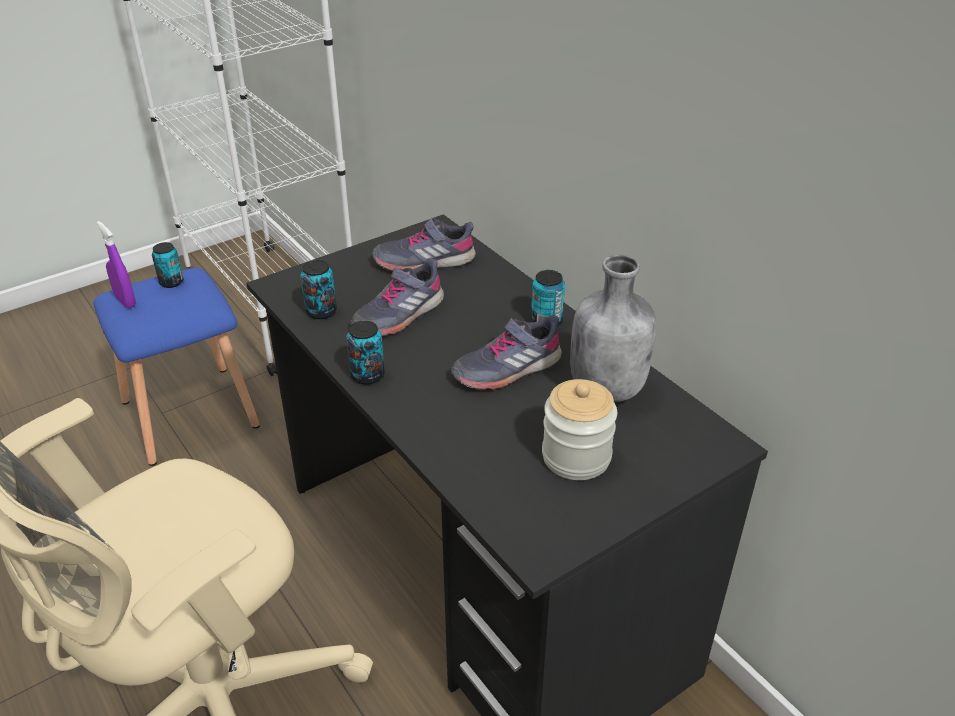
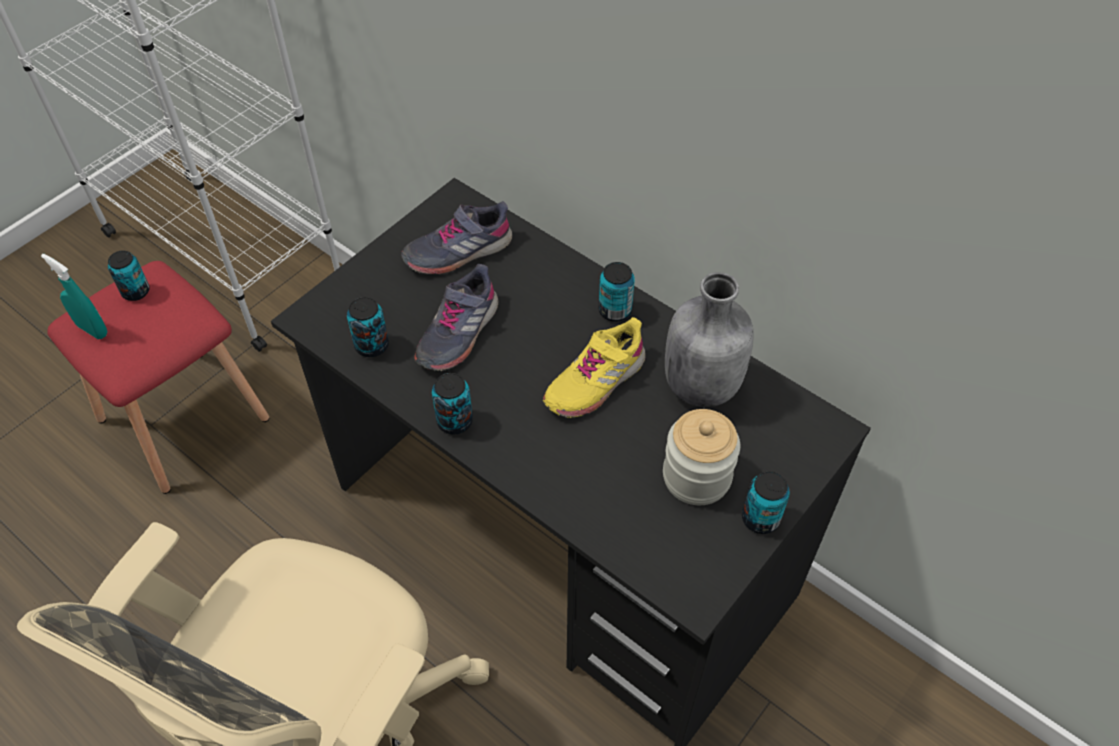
camera: 15 degrees left, 15 degrees up
blue stool [93,268,260,466] -> red stool [47,261,269,494]
purple spray bottle [97,221,136,308] -> turquoise spray bottle [41,254,107,339]
grey shoe [451,315,562,390] -> yellow shoe [543,317,645,418]
none -> can [742,471,790,534]

